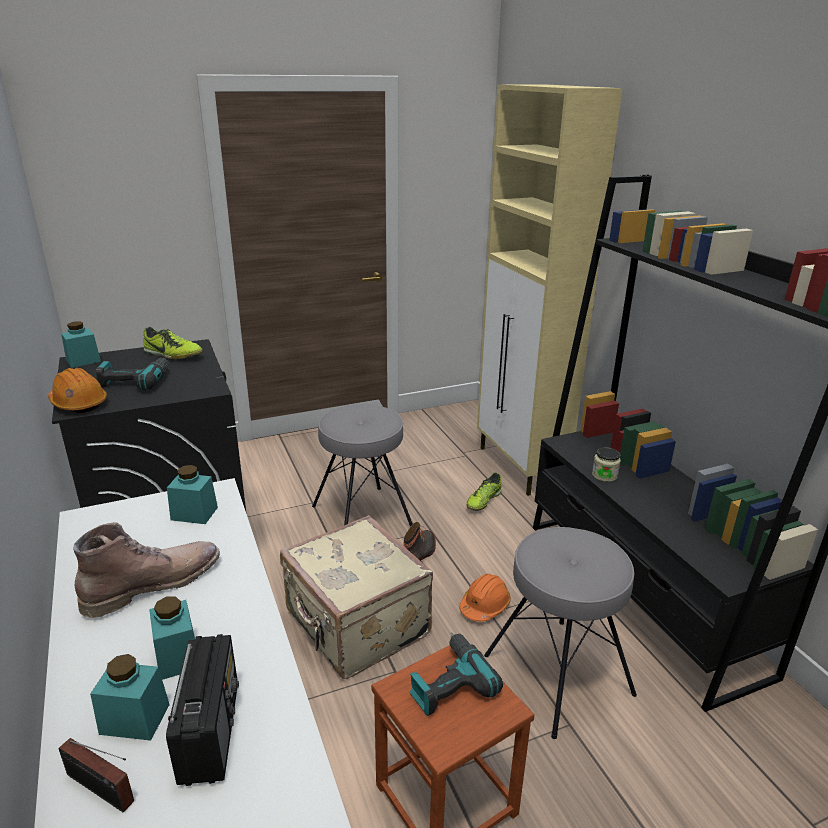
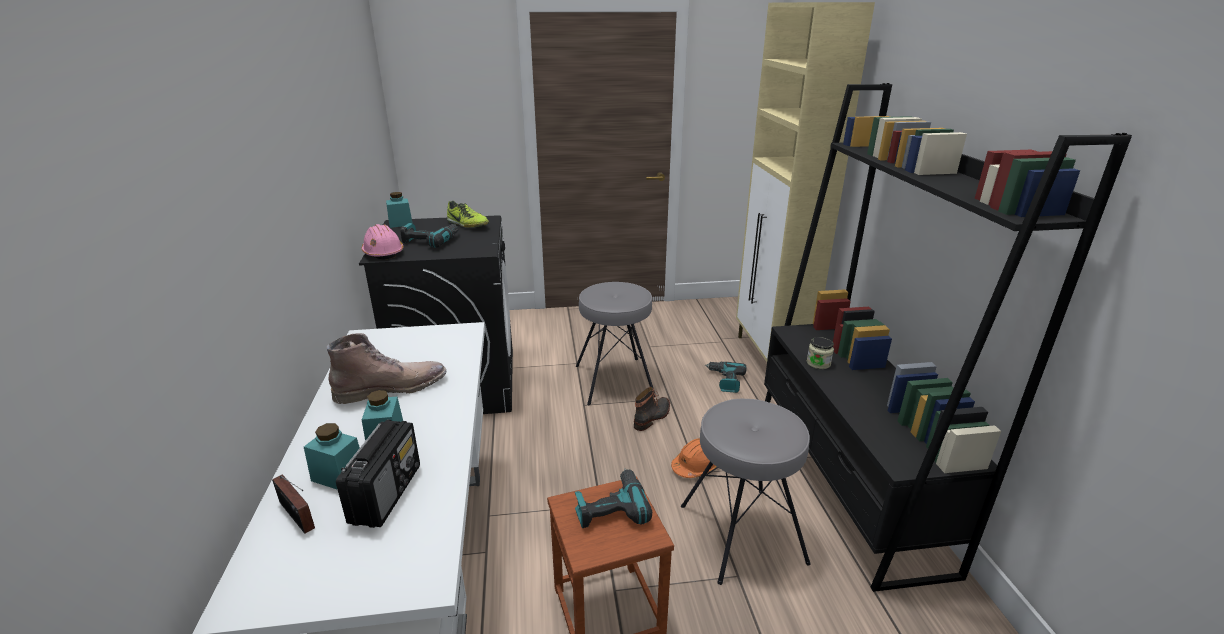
camera: 15 degrees right, 0 degrees up
orange hard hat [48,368,107,413] -> pink hard hat [361,224,404,260]
turquoise jar [167,465,218,524] -> none
beige suitcase [280,515,433,679] -> none
shoe [467,473,502,511] -> power drill [705,361,747,393]

